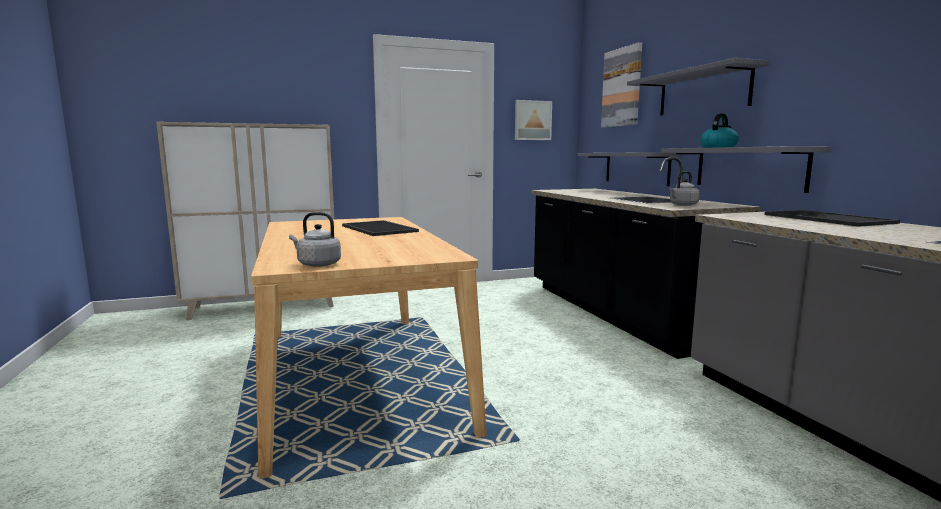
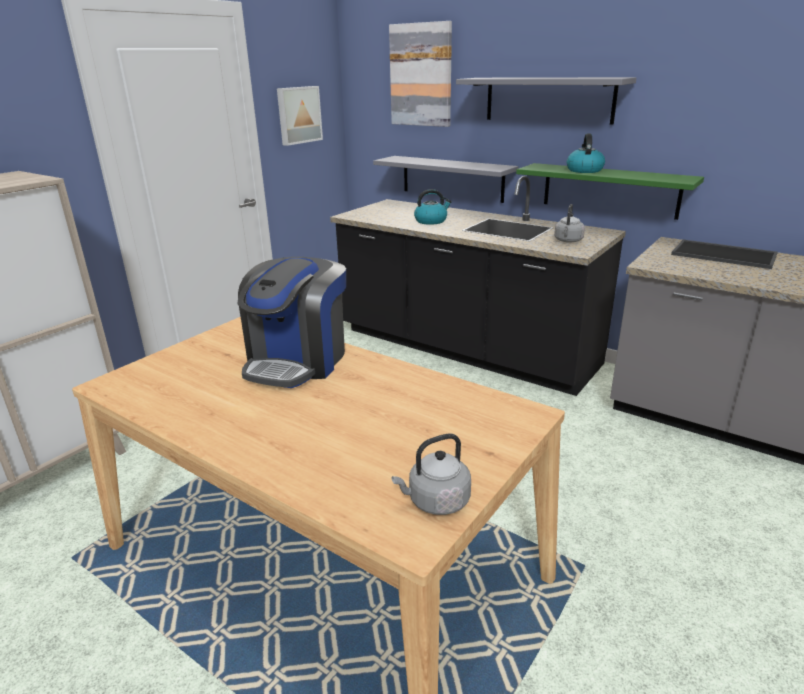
camera: 35 degrees left, 15 degrees up
tray [342,220,419,236] -> coffee machine [237,257,346,388]
grey shelf [661,146,831,193] -> green shelf [516,163,704,220]
none -> kettle [414,189,452,225]

